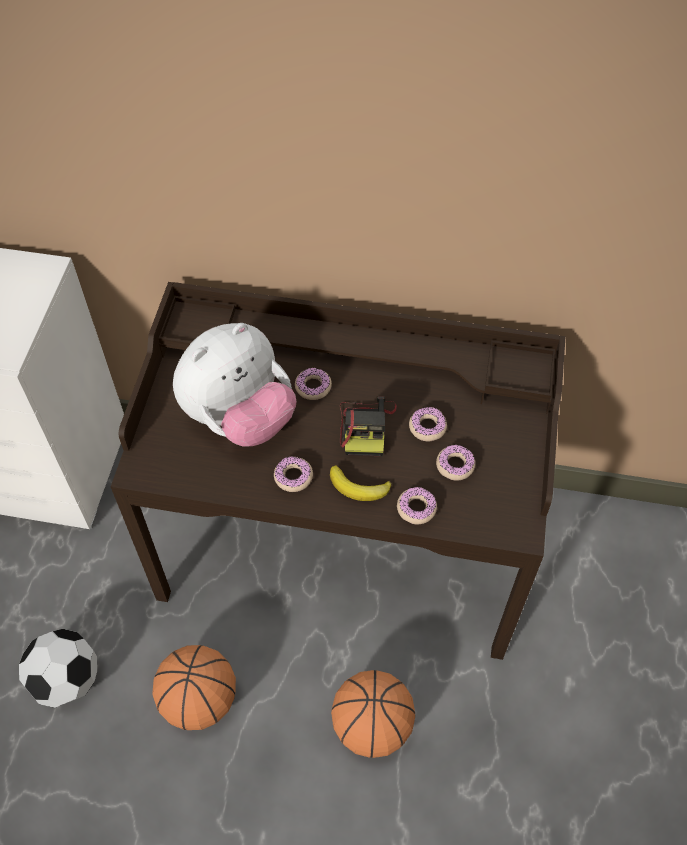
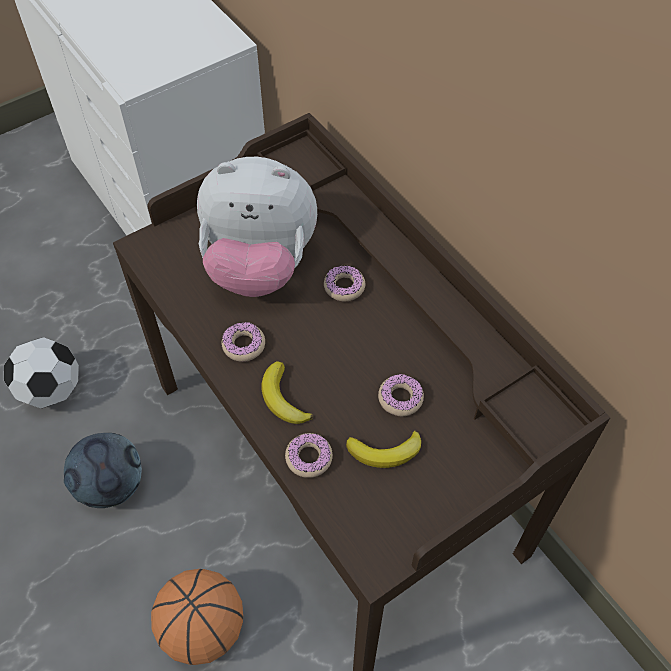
camera: 45 degrees right, 0 degrees up
basketball [152,645,236,730] -> football [64,433,142,508]
camera [340,396,397,456] -> none
donut [436,445,475,481] -> banana [346,431,421,468]

